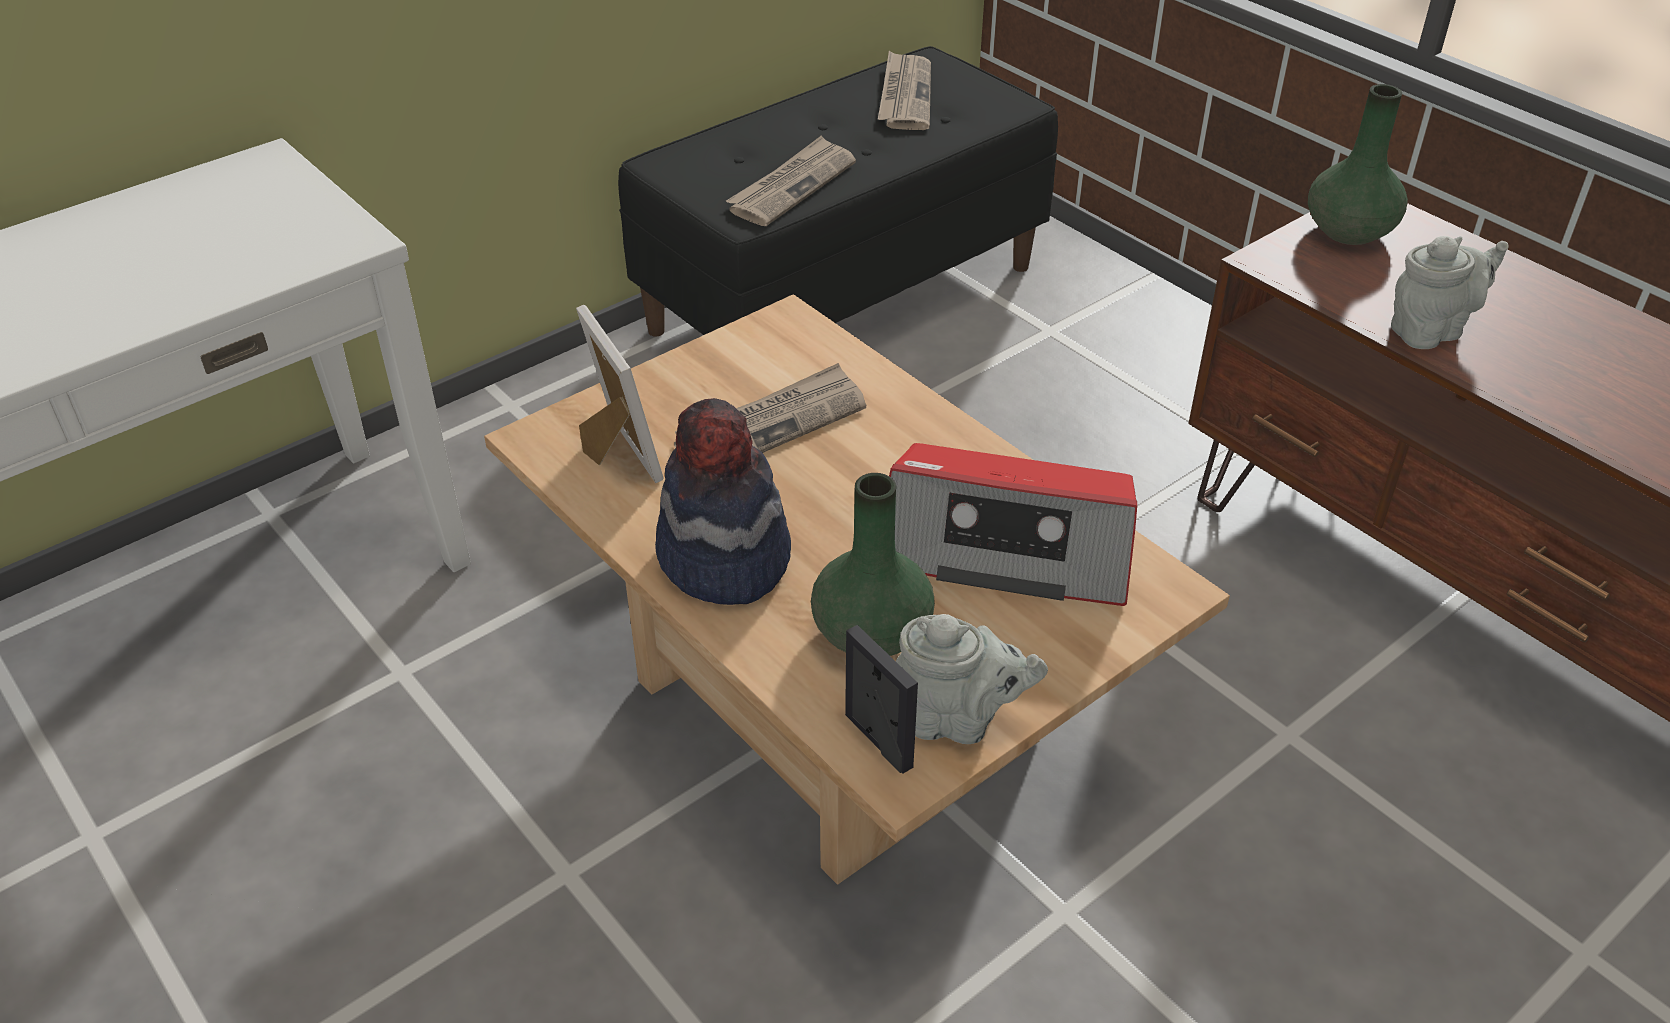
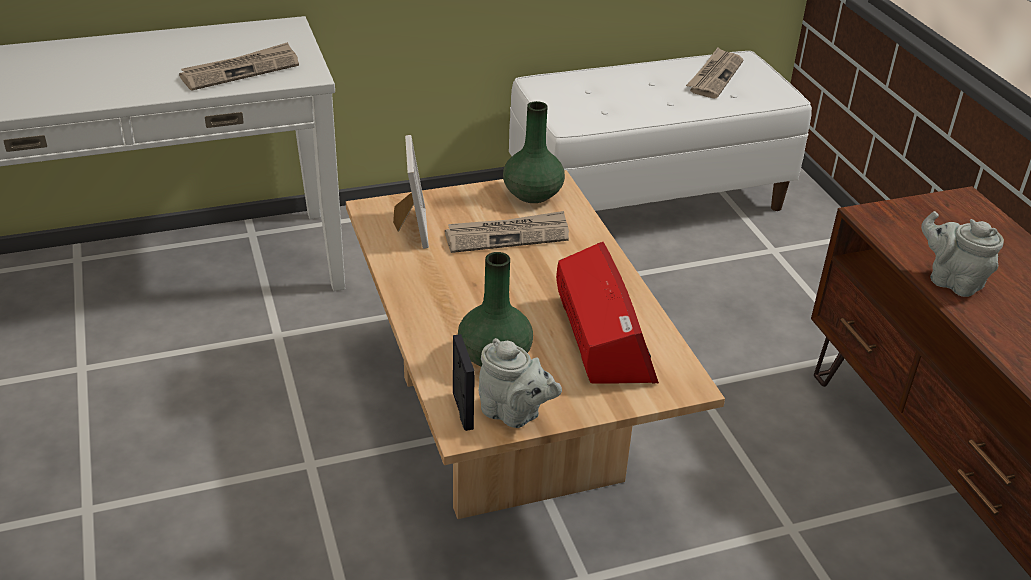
camera: 20 degrees right, 5 degrees down
black bench [618,46,1058,337] -> white bench [509,51,812,211]
hat [655,398,791,605] -> none
newspaper [726,136,856,226] -> newspaper moved to [179,42,299,91]
radio [889,443,1137,606] -> radio turned 135 degrees counterclockwise [556,242,659,384]
green vase [1308,84,1408,245] -> green vase moved to [503,101,565,203]
grey teapot [1391,236,1509,349] -> grey teapot turned 135 degrees counterclockwise [921,211,1004,297]

